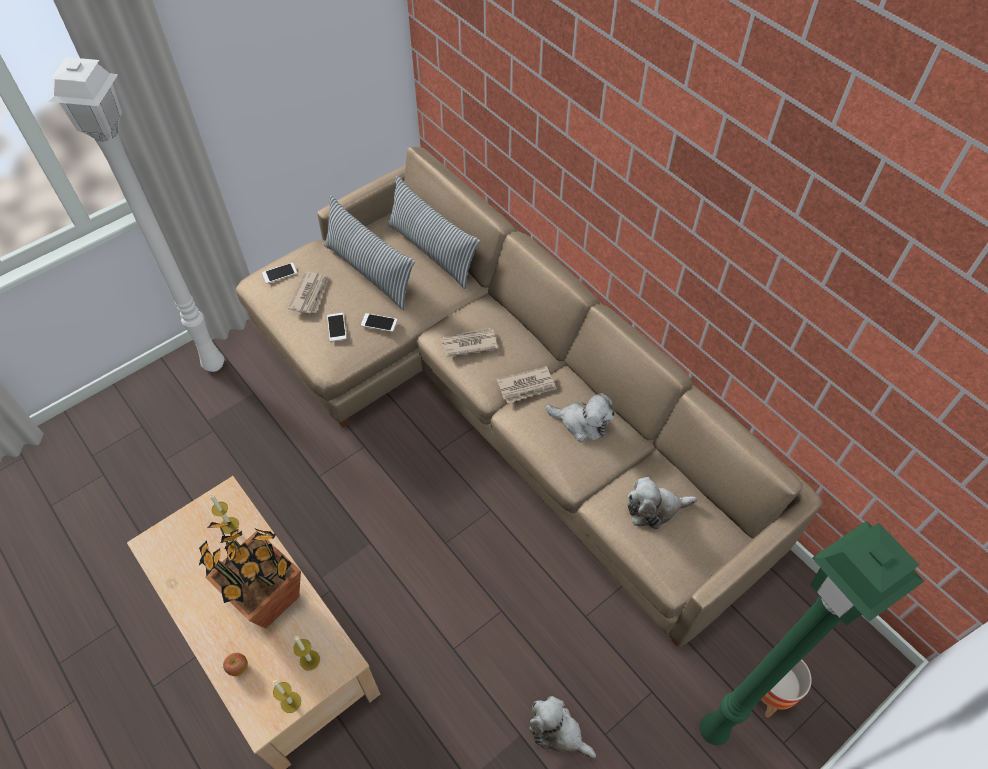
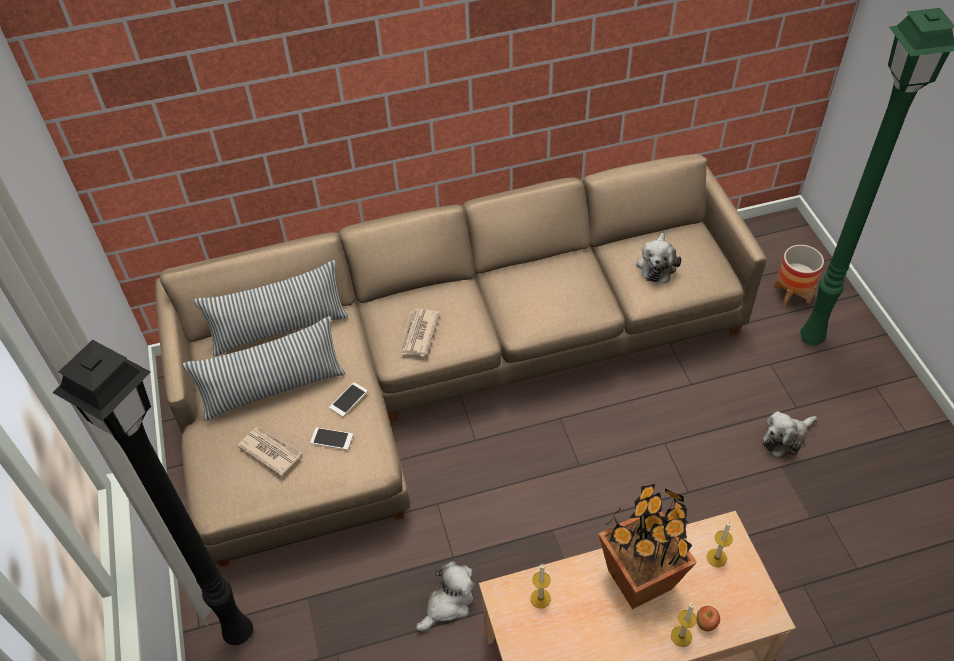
camera: 65 degrees left, 5 degrees down
white floor lamp [49,57,224,372] -> black floor lamp [52,340,253,645]
phone [262,262,297,283] -> none
candle [273,680,301,713] -> candle moved to [671,603,697,647]
newspaper [496,366,557,403] -> none
plush toy [546,393,614,442] -> plush toy moved to [416,561,474,631]

